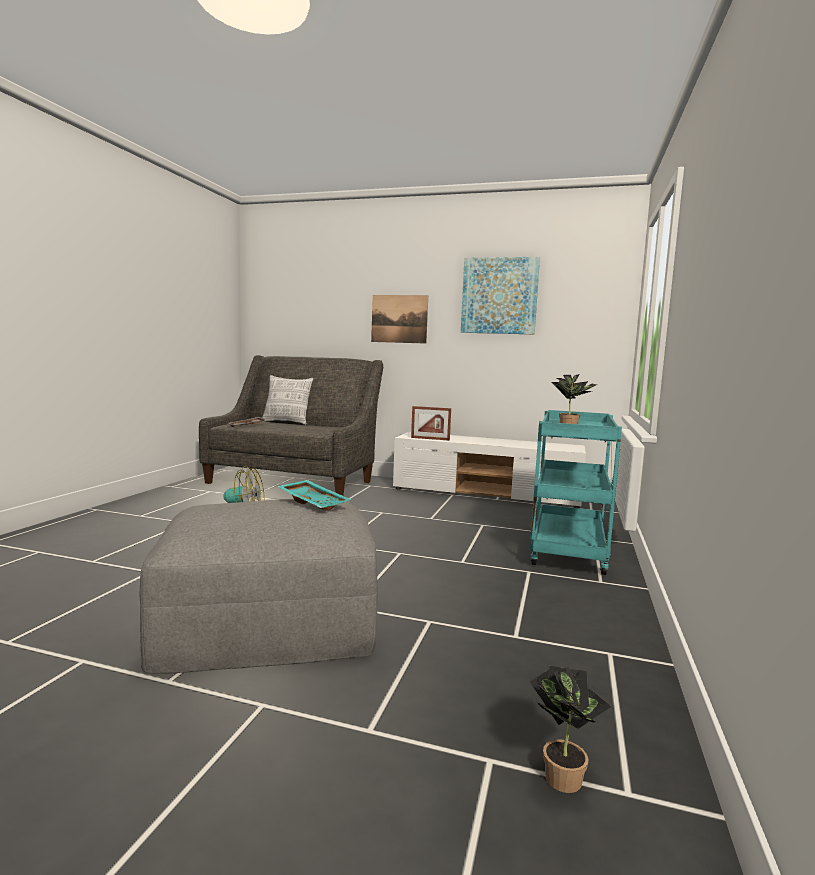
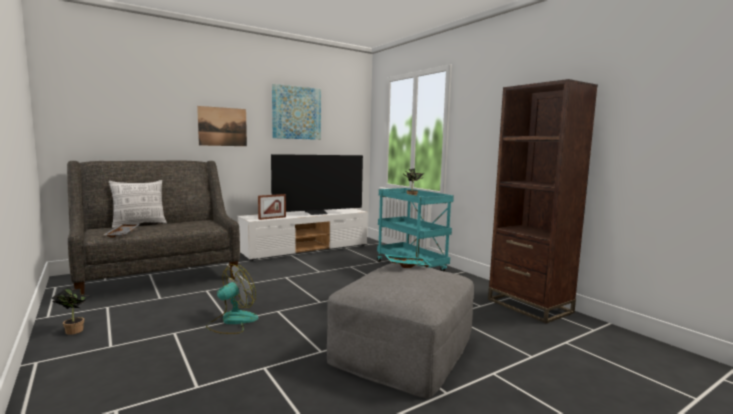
camera: 50 degrees left, 0 degrees up
potted plant [530,666,612,793] -> potted plant moved to [52,287,91,335]
none -> television [271,154,363,215]
none -> brown bookcase [488,79,598,323]

